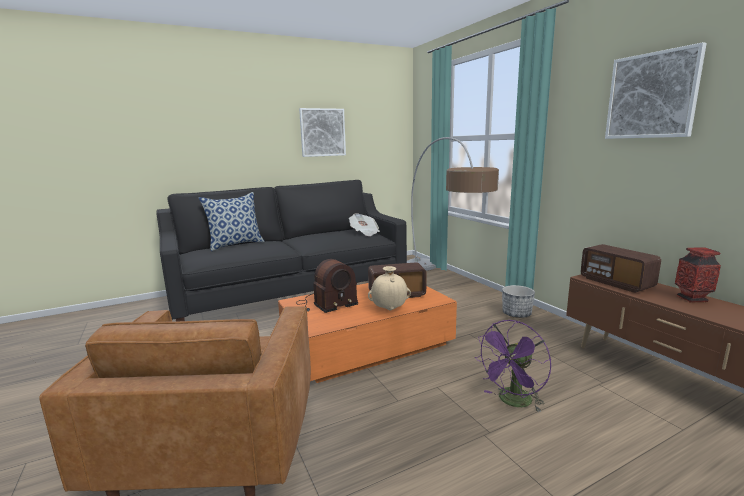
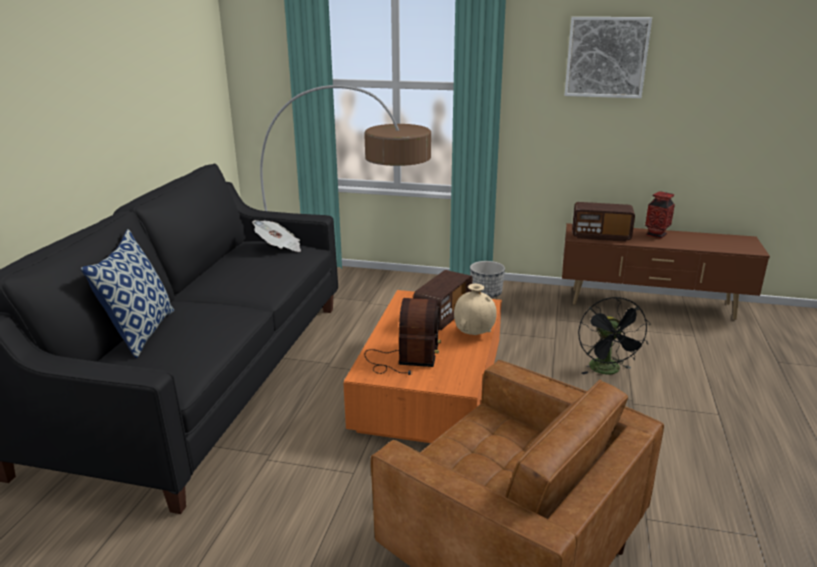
camera: 50 degrees left, 10 degrees up
picture [299,108,346,157] -> none
purple fan [475,320,551,412] -> black fan [578,297,650,375]

